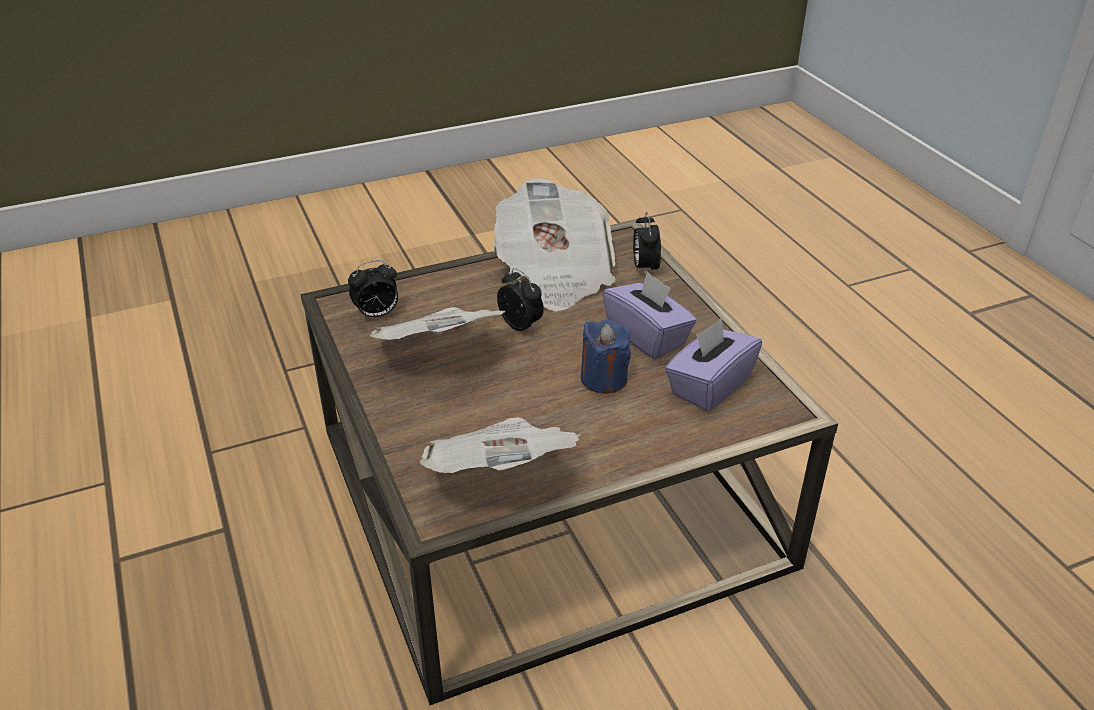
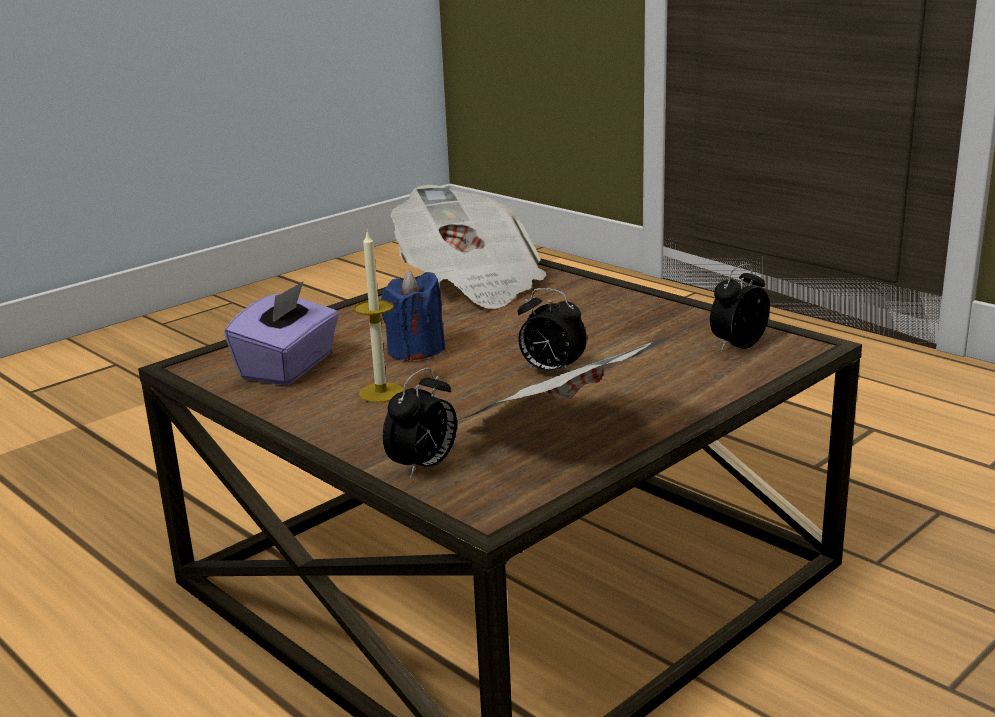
camera: 160 degrees right, 15 degrees down
newspaper [370,307,505,340] -> none
purple tissue box [603,271,697,359] -> candle [354,230,403,403]
alarm clock [633,212,661,277] -> alarm clock turned 60 degrees clockwise [383,368,457,479]

